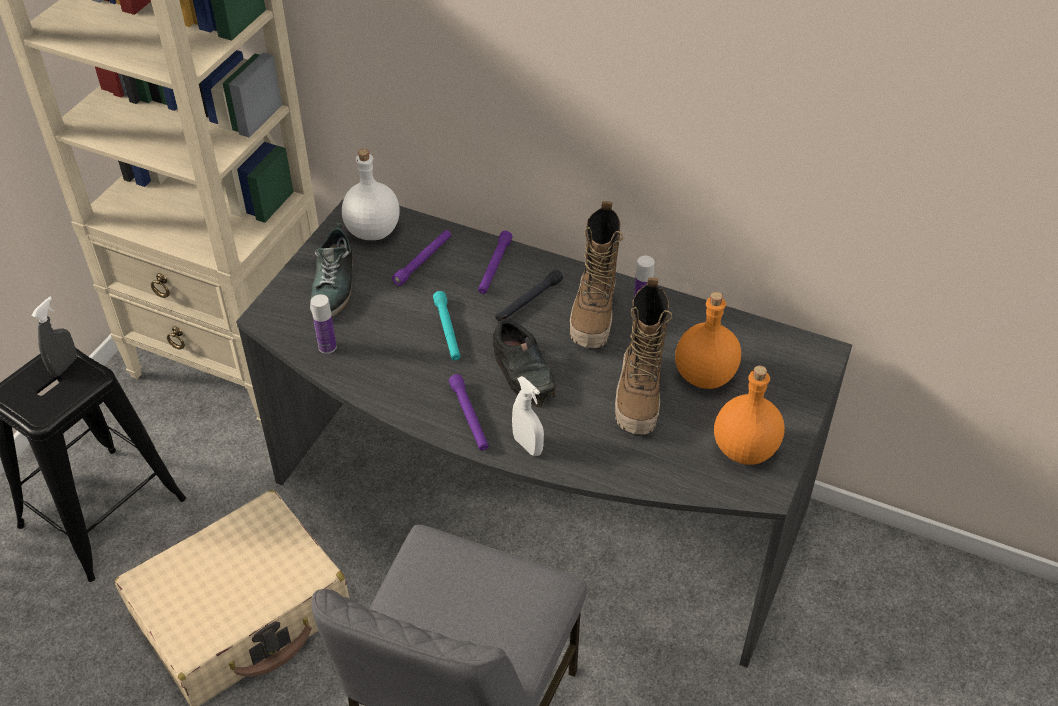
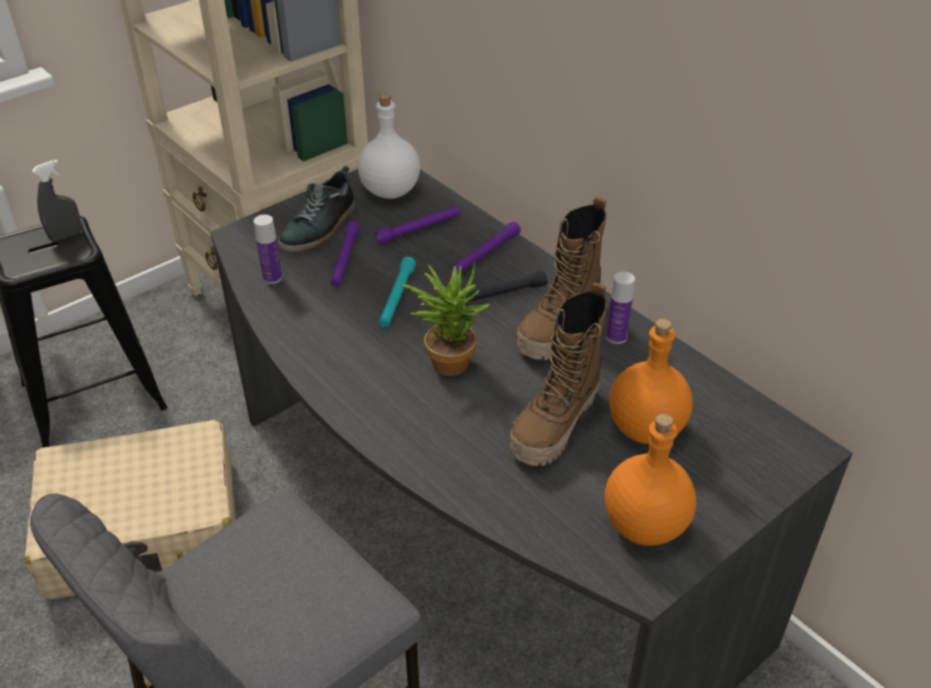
camera: 25 degrees right, 5 degrees down
purple flashlight [449,374,489,450] -> purple flashlight moved to [331,221,360,287]
black shoe [493,315,556,408] -> potted plant [402,262,490,376]
white spray bottle [512,376,544,456] -> none

